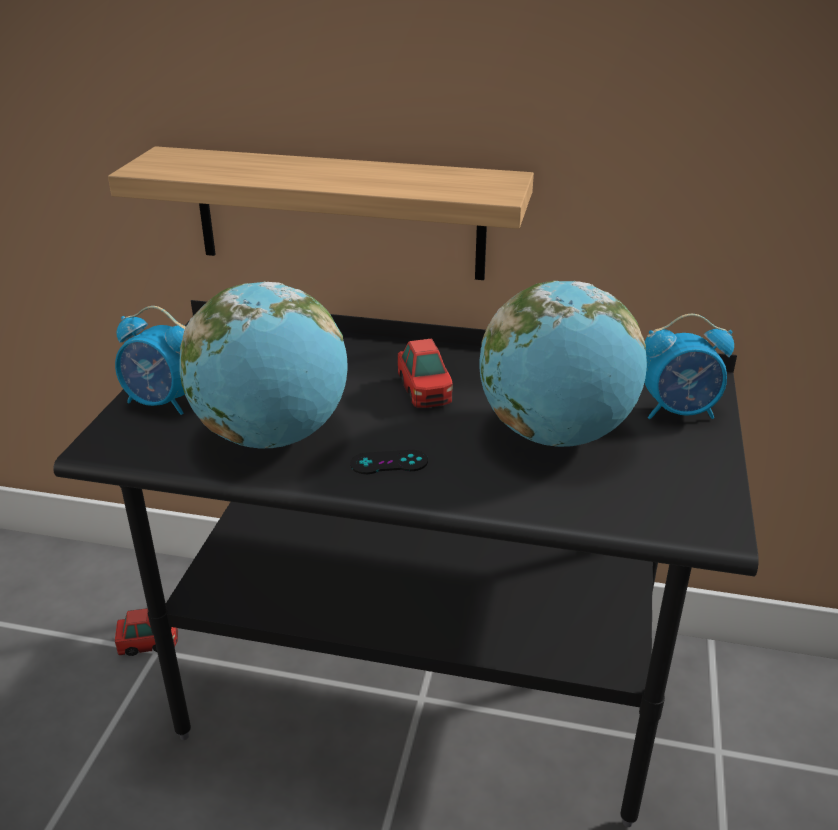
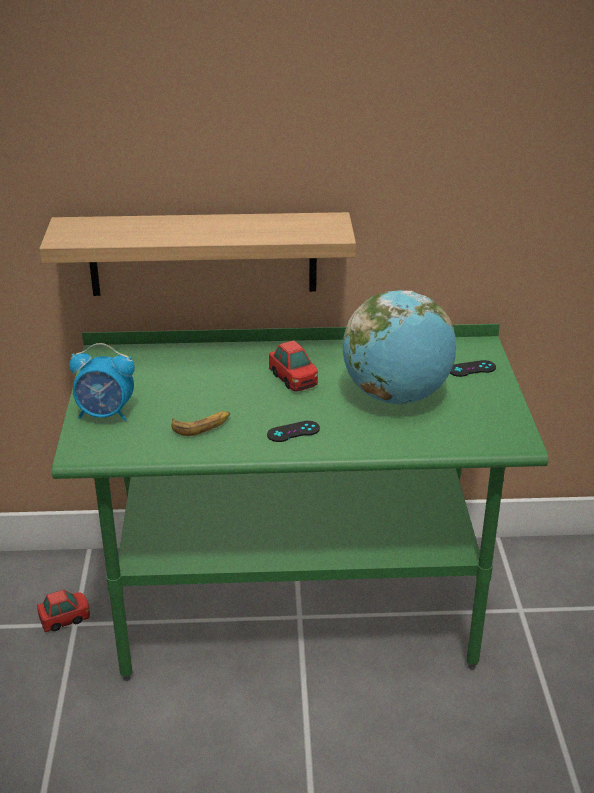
camera: 15 degrees left, 0 degrees up
black desk [53,300,759,827] -> green desk [52,324,548,681]
globe [179,281,348,449] -> banana [171,411,230,436]
alarm clock [644,314,734,419] -> black game controller [450,360,496,377]

